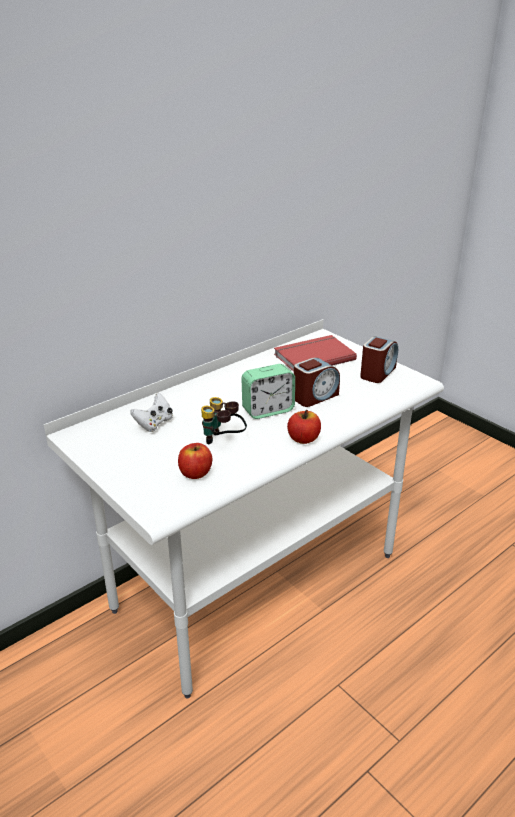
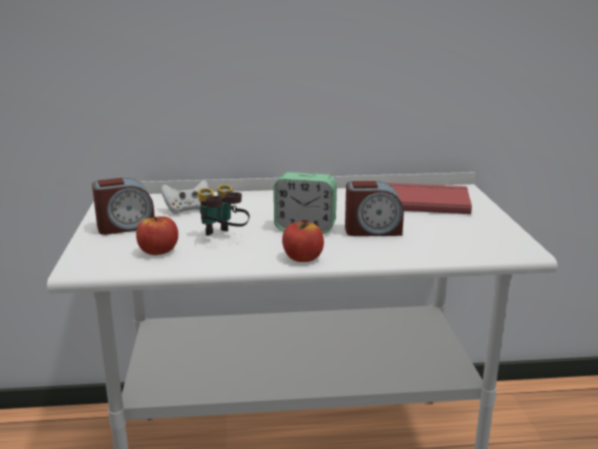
camera: 35 degrees right, 10 degrees down
alarm clock [360,336,398,383] -> alarm clock moved to [92,178,155,235]

